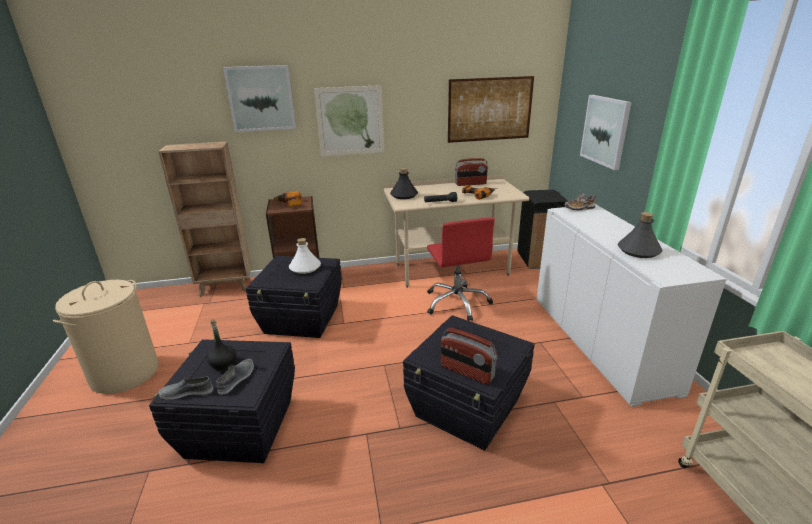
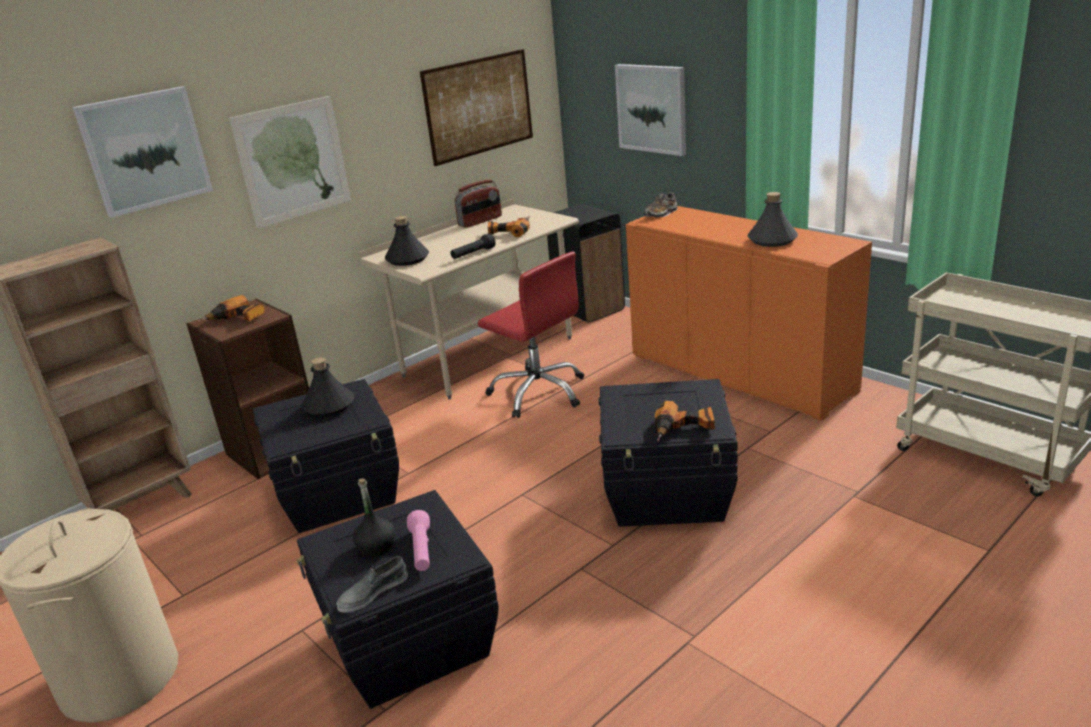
camera: 30 degrees left, 0 degrees up
grey shoe [216,359,254,395] -> pink flashlight [407,510,430,571]
white bottle [289,238,321,274] -> black bottle [301,357,354,416]
radio [441,328,498,385] -> power drill [655,401,715,442]
white cabinet [536,204,727,407] -> orange cabinet [626,206,872,421]

